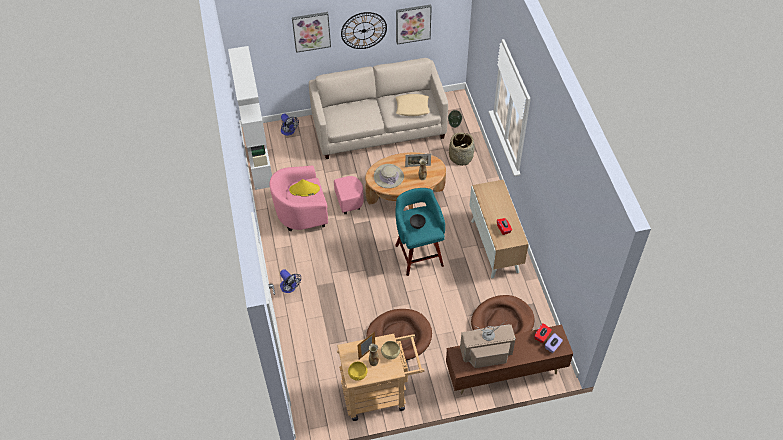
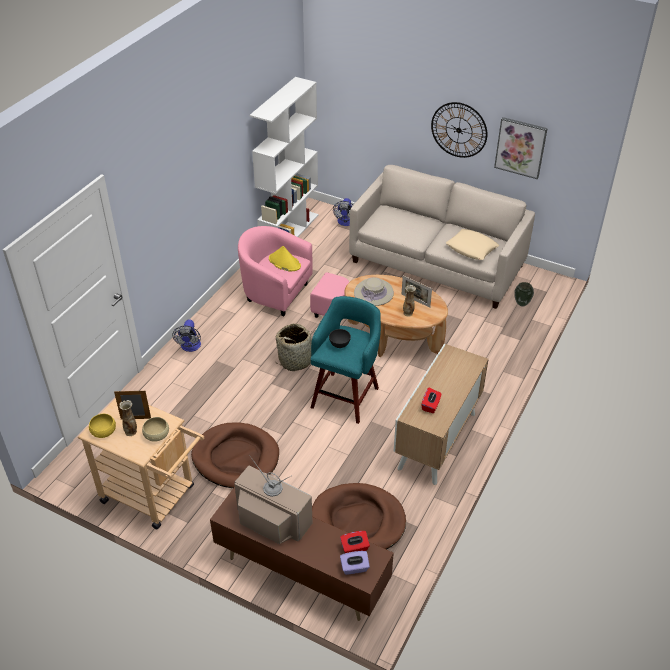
camera: 40 degrees right, 10 degrees down
picture [292,12,331,53] -> none
basket [449,133,474,166] -> basket moved to [276,323,312,371]

